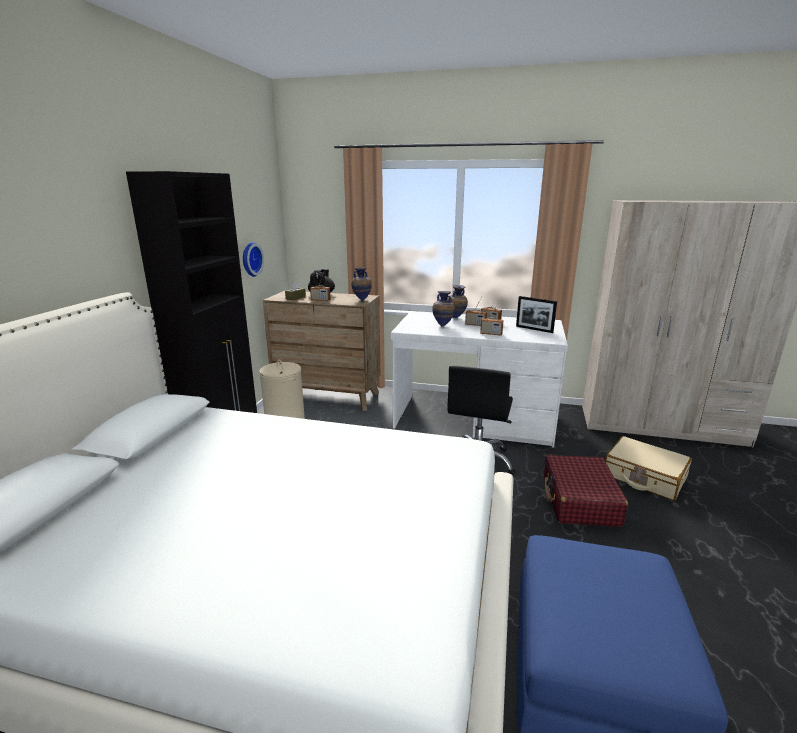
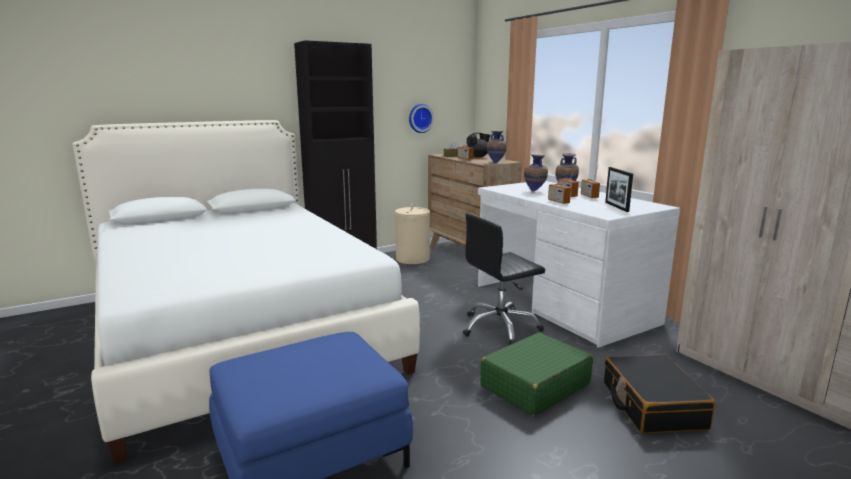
camera: 45 degrees right, 5 degrees down
red suitcase [544,455,628,527] -> green suitcase [480,332,593,416]
beige suitcase [605,436,692,501] -> black suitcase [604,354,715,433]

